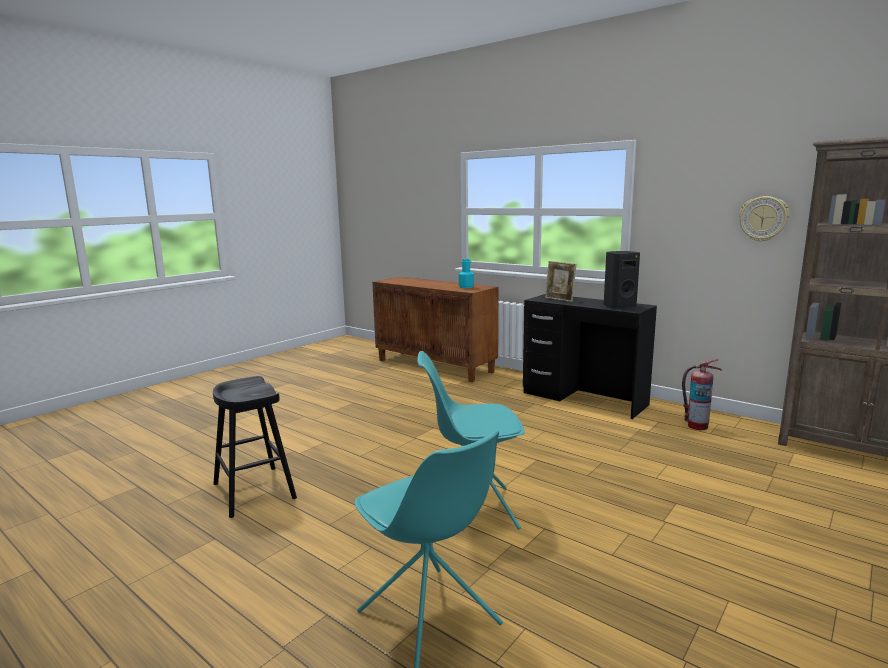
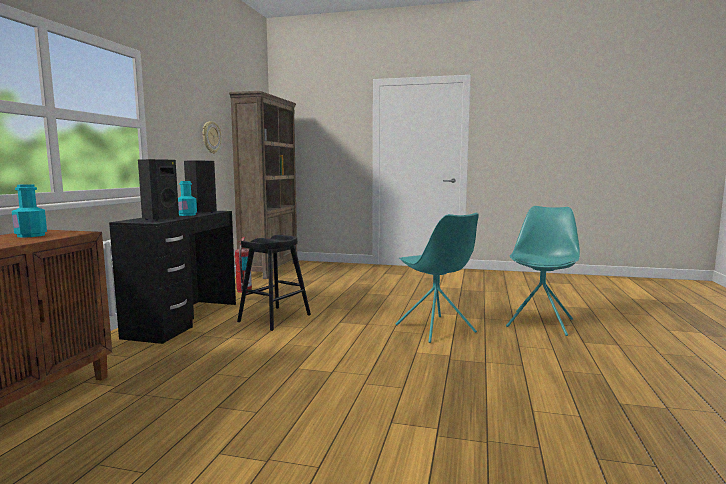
camera: 115 degrees left, 5 degrees down
black stool [213,376,297,518] -> black stool moved to [237,235,311,331]
picture frame [545,261,577,302] -> black speaker [138,159,179,221]
none -> turquoise bottle [178,181,197,216]

